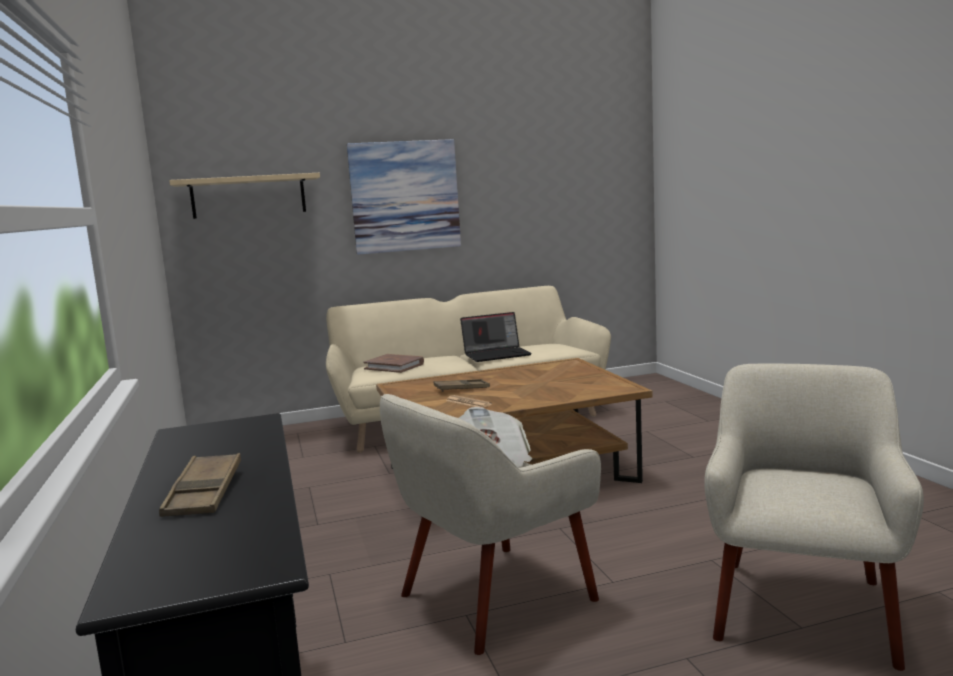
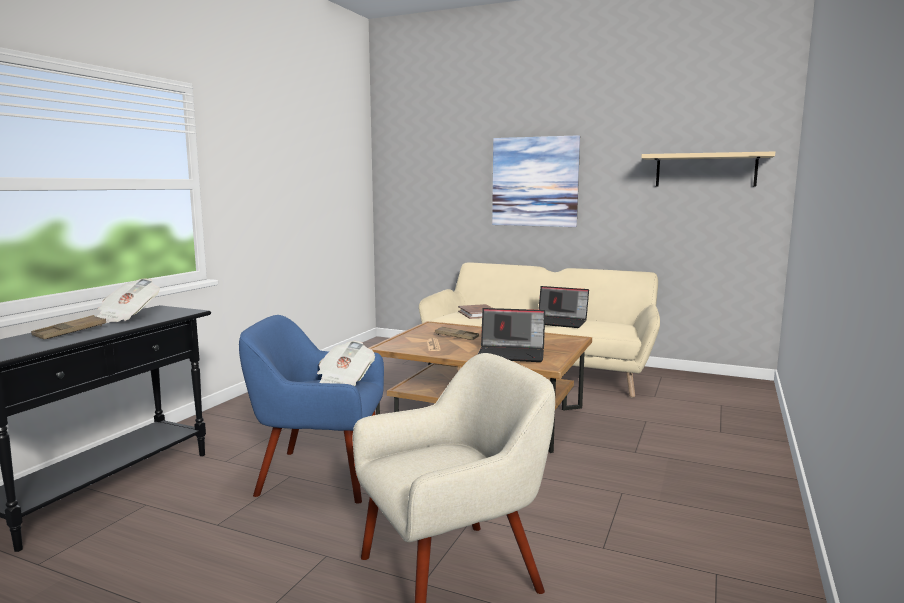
camera: 40 degrees right, 0 degrees up
beige shelf [169,173,320,219] -> beige shelf moved to [641,152,775,187]
beige armchair [380,394,601,655] -> blue armchair [239,315,384,504]
none -> newspaper [96,278,160,323]
none -> laptop [478,308,545,362]

